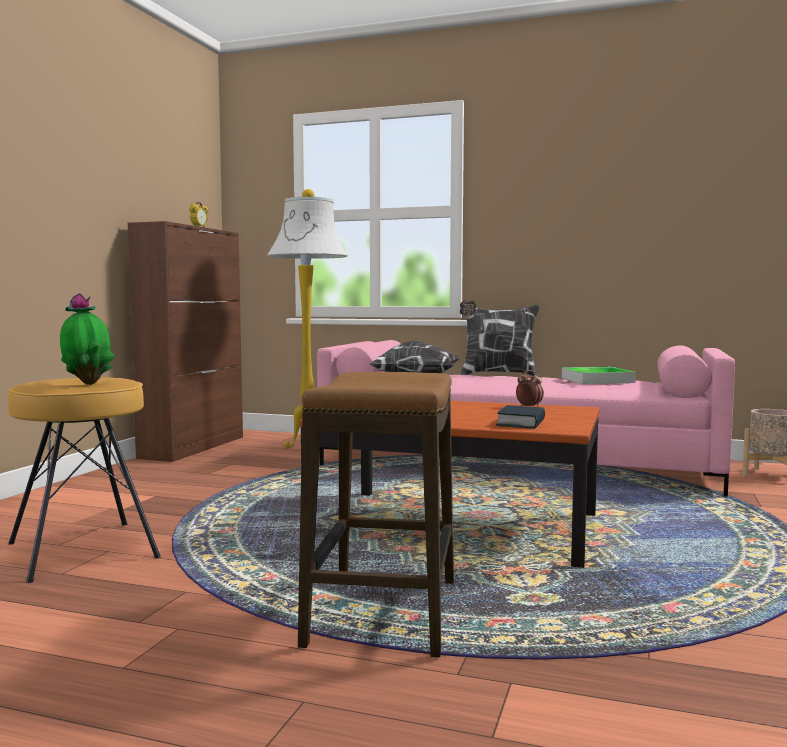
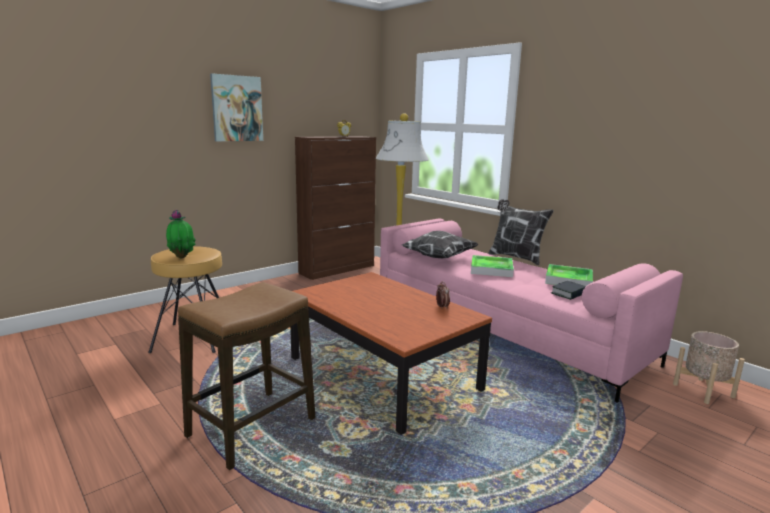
camera: 30 degrees right, 10 degrees up
book [496,405,545,429] -> book moved to [551,281,586,300]
none -> picture [210,73,263,141]
none -> tray [471,255,514,277]

